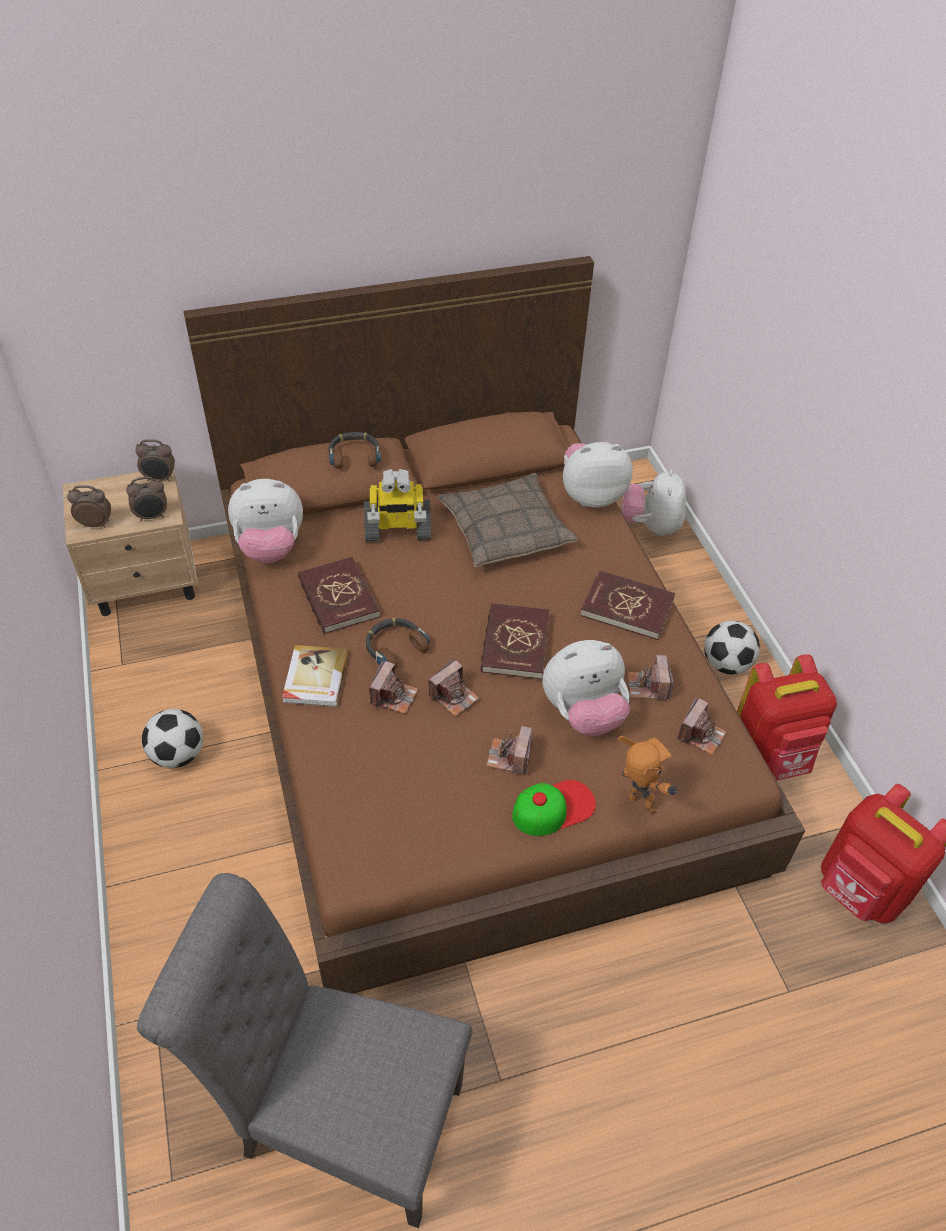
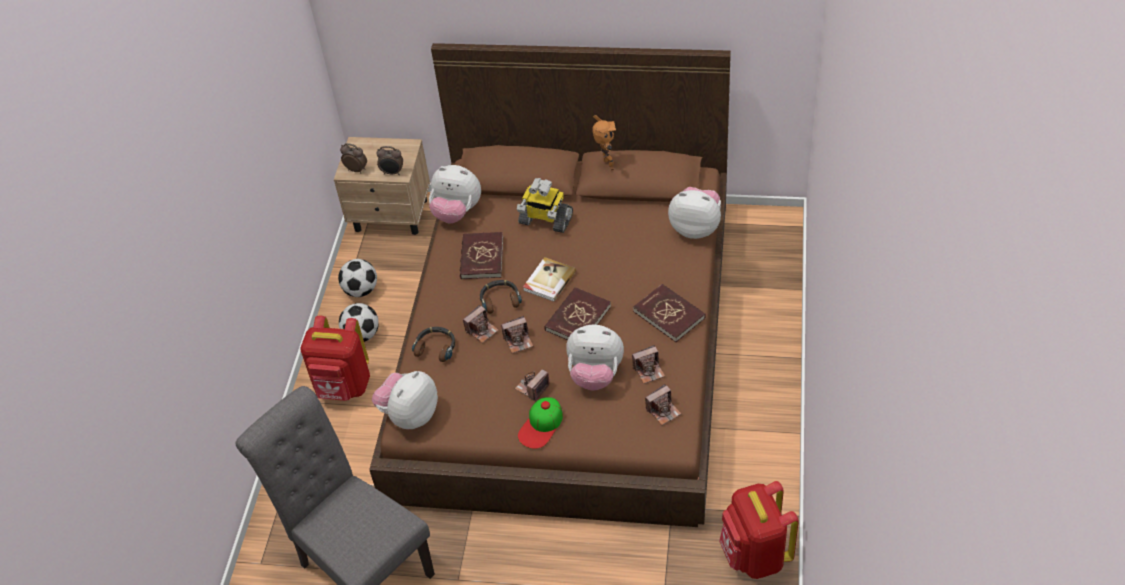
camera: 30 degrees right, 0 degrees up
alarm clock [135,439,175,482] -> none
book [282,645,348,707] -> book moved to [523,257,576,302]
headphones [328,432,381,469] -> headphones moved to [412,327,455,362]
pillow [438,473,578,567] -> none
cap [512,780,596,836] -> cap turned 120 degrees clockwise [518,397,563,449]
toy robot [618,736,679,814] -> toy robot moved to [593,115,616,170]
plush toy [621,469,686,536] -> plush toy moved to [372,371,438,429]
camera [628,655,674,700] -> camera turned 135 degrees counterclockwise [632,345,665,384]
football [704,621,760,674] -> football moved to [338,259,377,297]
red backpack [737,654,837,780] -> red backpack moved to [300,315,370,401]

